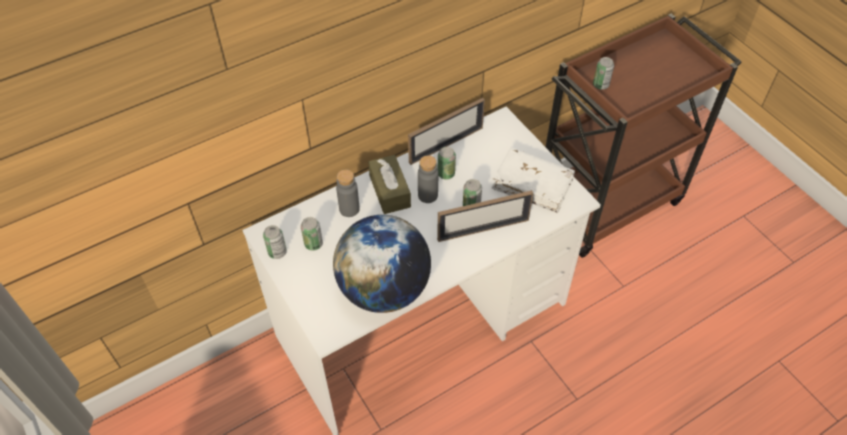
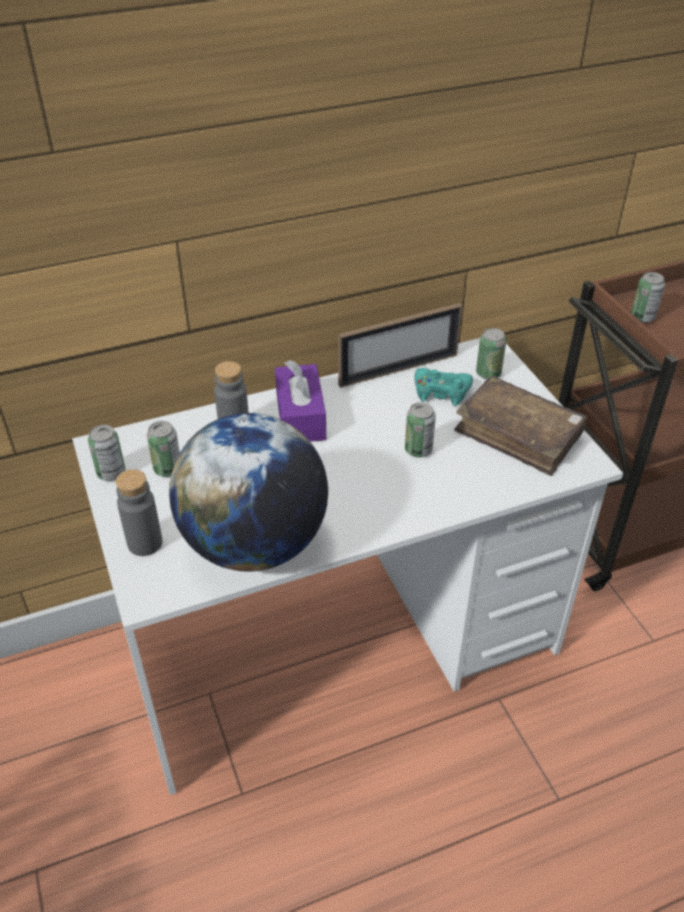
camera: 10 degrees right, 10 degrees down
brown tissue box [368,155,411,214] -> purple tissue box [275,360,326,442]
grey bottle [418,155,438,203] -> grey bottle moved to [116,469,162,556]
picture frame [437,190,533,242] -> none
can [438,147,456,180] -> can moved to [476,328,506,379]
white book [491,147,575,213] -> brown book [454,376,587,476]
none -> turquoise game controller [414,368,473,406]

